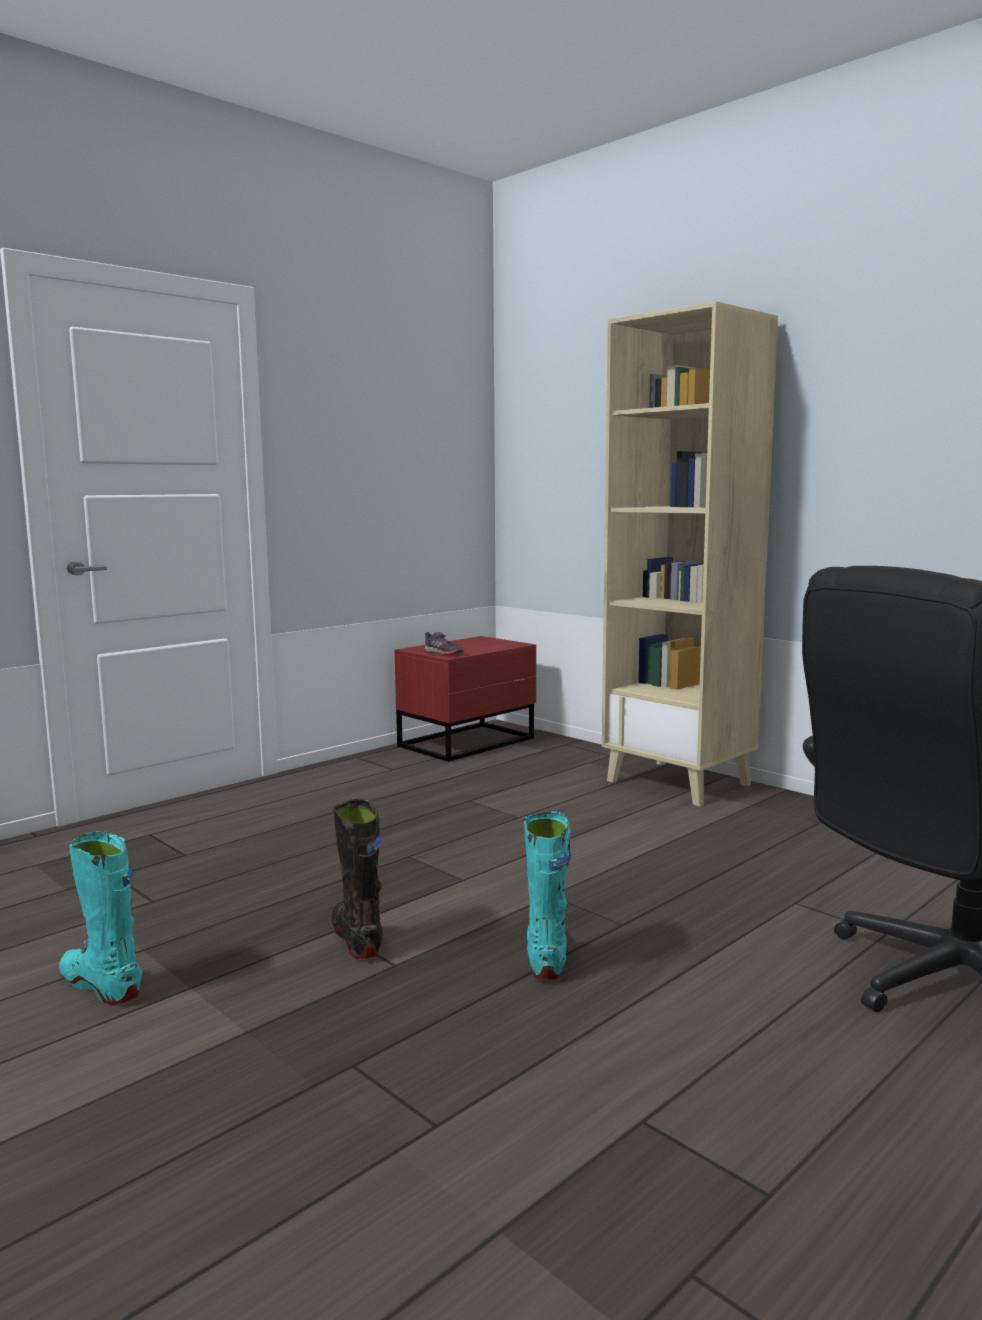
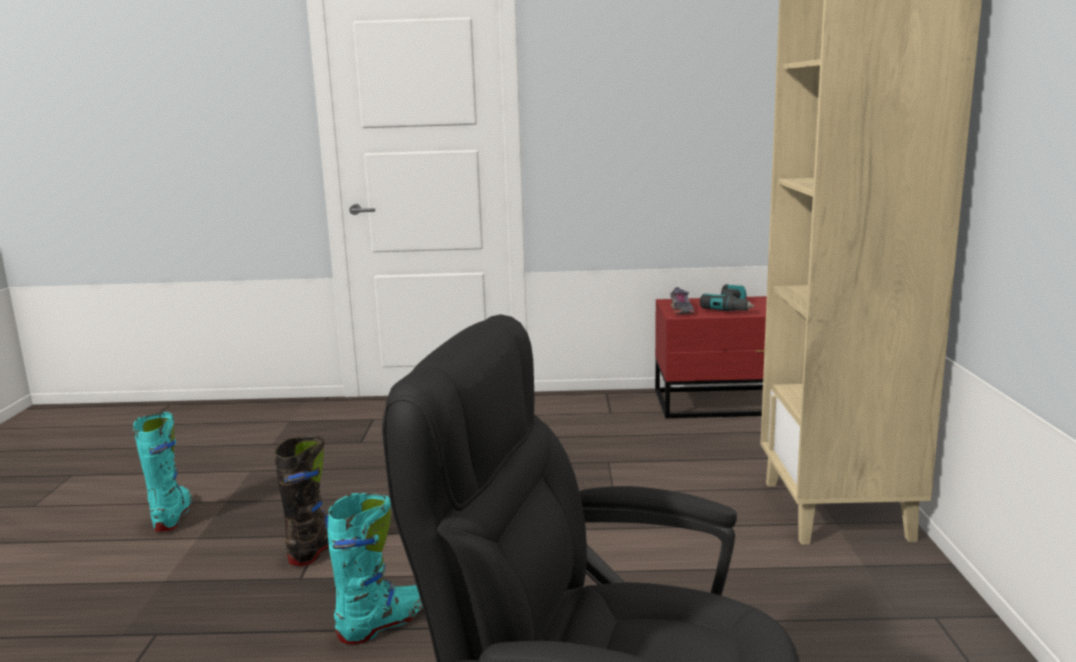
camera: 45 degrees right, 5 degrees up
none -> power drill [700,284,755,311]

